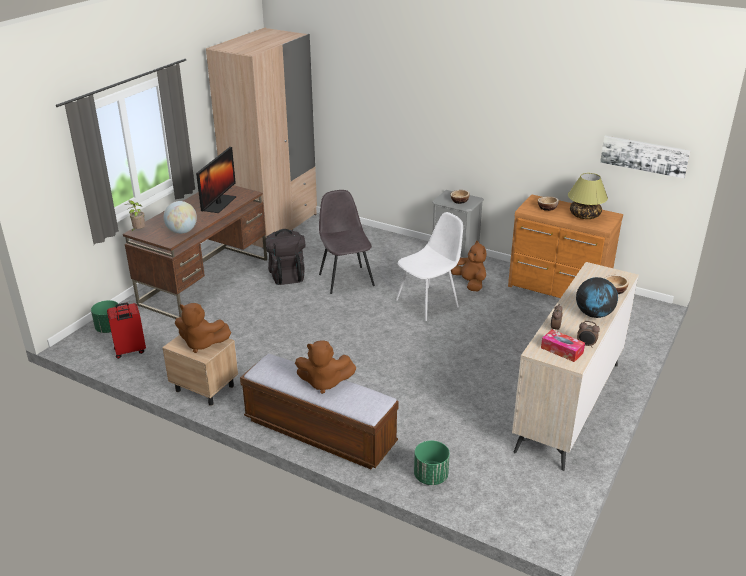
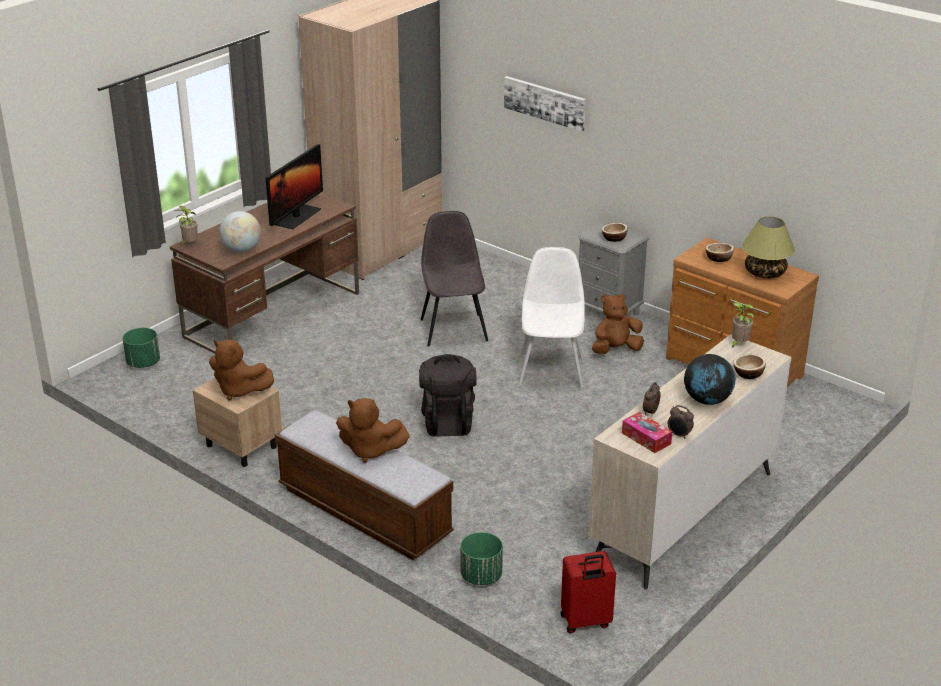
camera: 10 degrees right, 0 degrees up
red suitcase [107,303,146,359] -> red suitcase moved to [560,551,616,634]
black backpack [266,229,305,285] -> black backpack moved to [419,354,477,437]
white chair [396,212,463,321] -> white chair turned 60 degrees counterclockwise [518,247,585,388]
brown plush toy [451,241,486,291] -> brown plush toy turned 90 degrees counterclockwise [592,294,644,354]
picture [600,136,691,178] -> picture moved to [504,76,586,132]
none -> potted plant [731,302,754,348]

